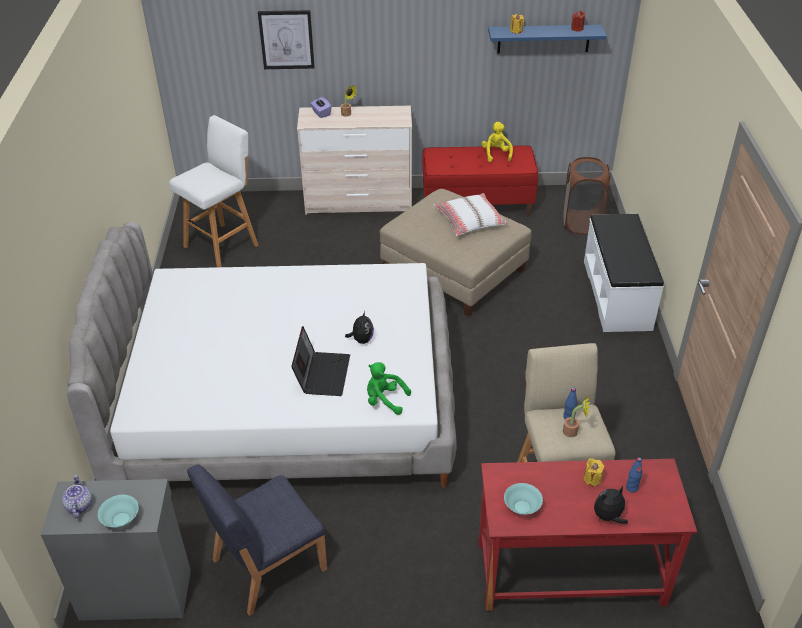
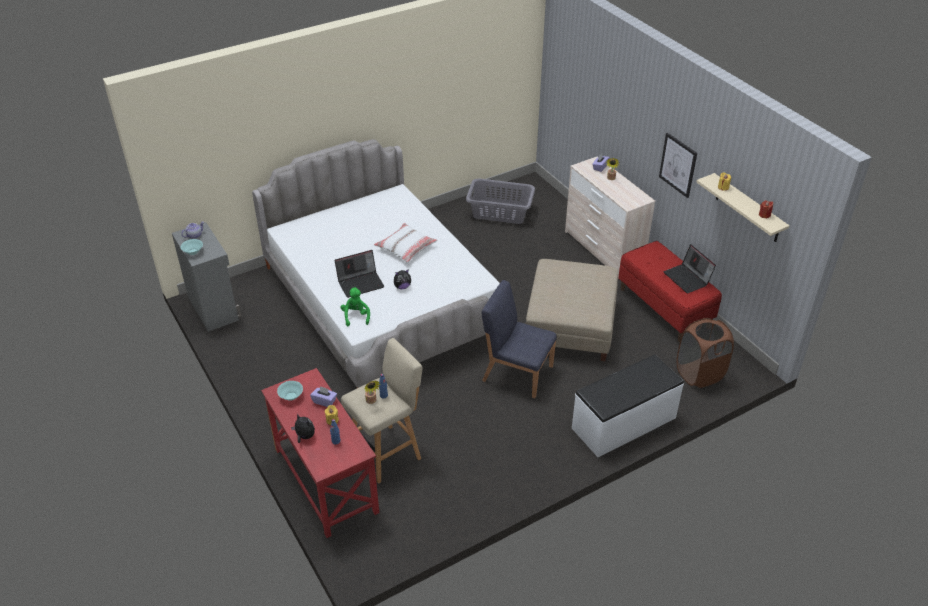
camera: 60 degrees right, 0 degrees up
white stool [169,115,258,267] -> grey laundry basket [466,178,535,224]
blue chair [187,465,327,616] -> blue chair moved to [482,280,557,398]
picture [258,10,315,69] -> picture moved to [659,133,697,198]
white pillow [434,193,508,236] -> white pillow moved to [374,223,437,263]
yellow plush toy [481,122,513,162] -> laptop [664,244,716,293]
blue shelf [488,25,607,54] -> beige shelf [696,173,790,242]
none -> purple tissue box [310,386,337,407]

